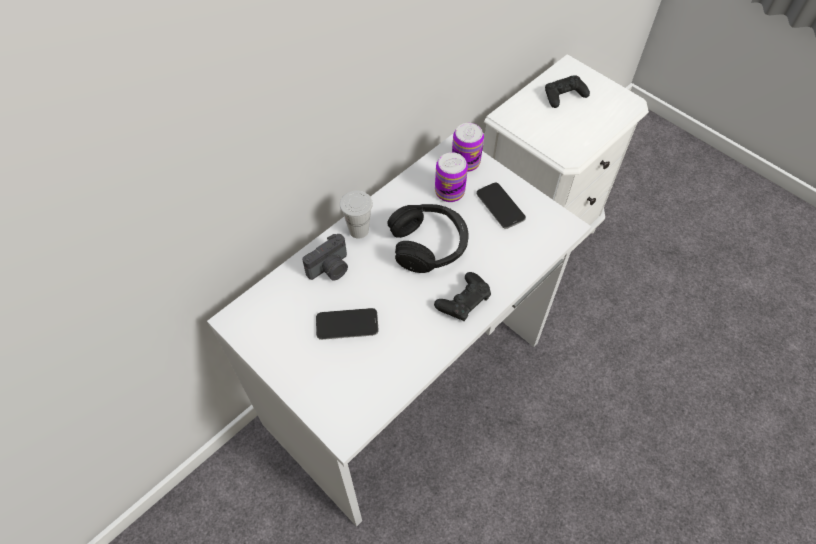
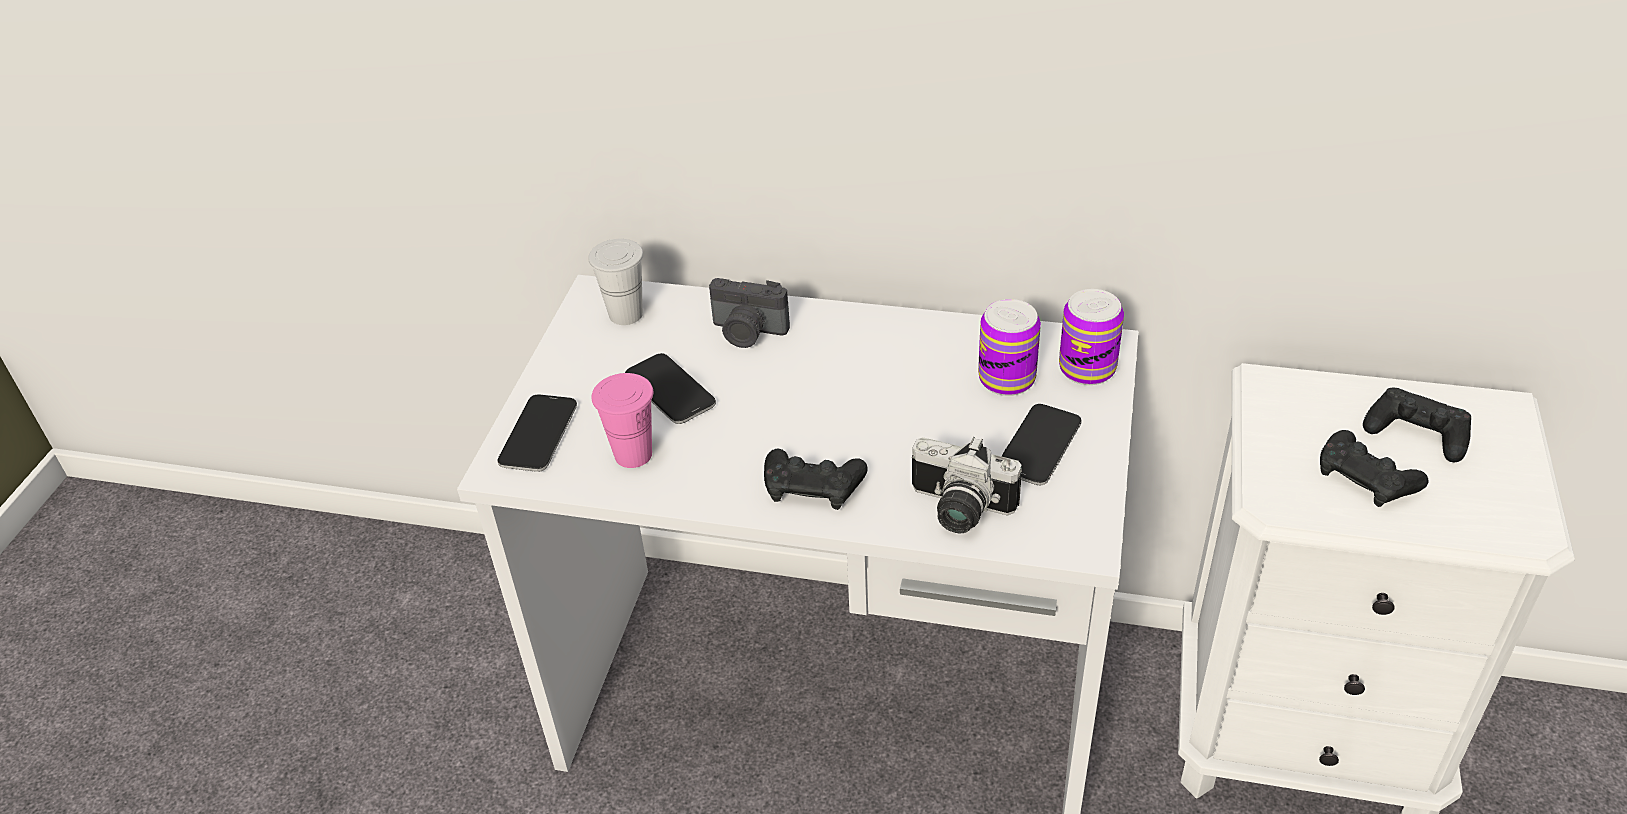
camera: 60 degrees right, 15 degrees down
white cup [340,191,373,239] -> white cup moved to [589,239,643,325]
black headphones [387,204,468,273] -> none
none -> phone [497,395,577,472]
none -> pink cup [592,373,653,468]
none -> camera [912,437,1022,533]
none -> black game controller [1320,430,1429,507]

